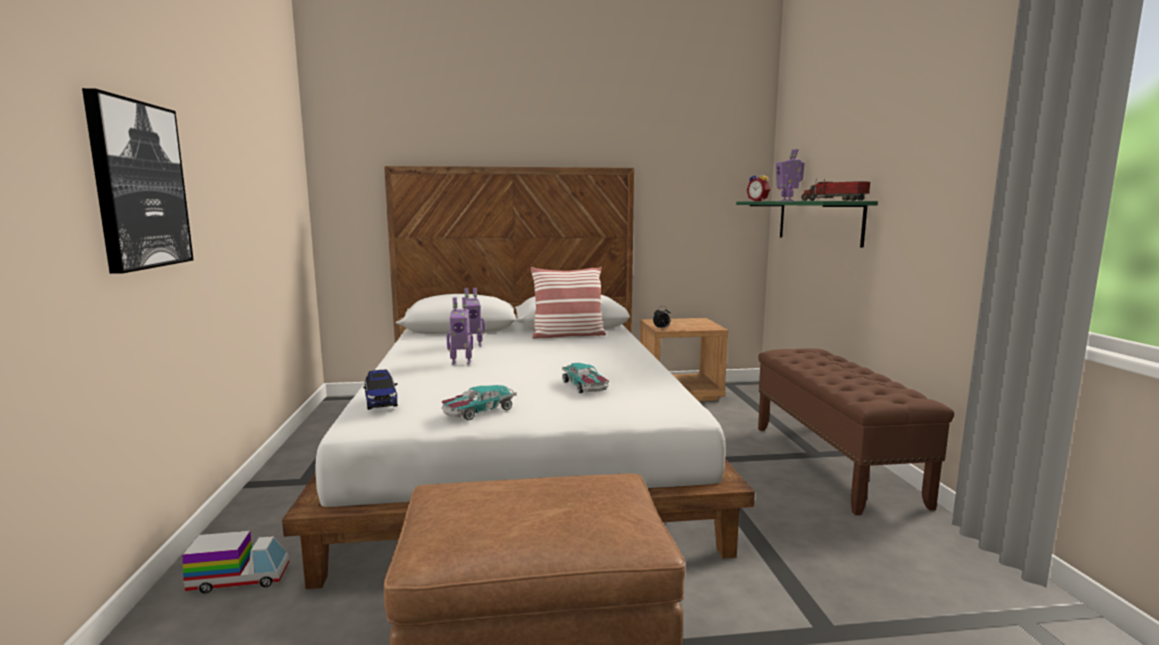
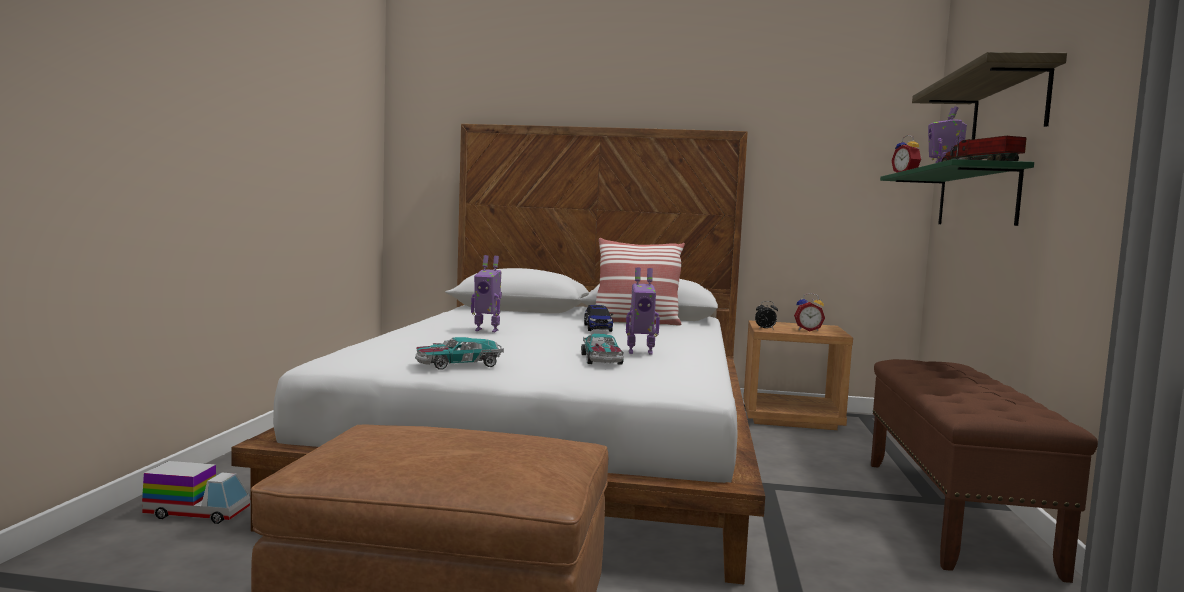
camera: 15 degrees right, 5 degrees down
picture [82,88,194,274] -> none
toy car [363,370,397,410] -> toy car moved to [584,304,613,332]
toy robot [464,288,485,347] -> toy robot moved to [626,268,660,355]
none -> alarm clock [794,293,825,331]
none -> shelf [912,52,1067,139]

